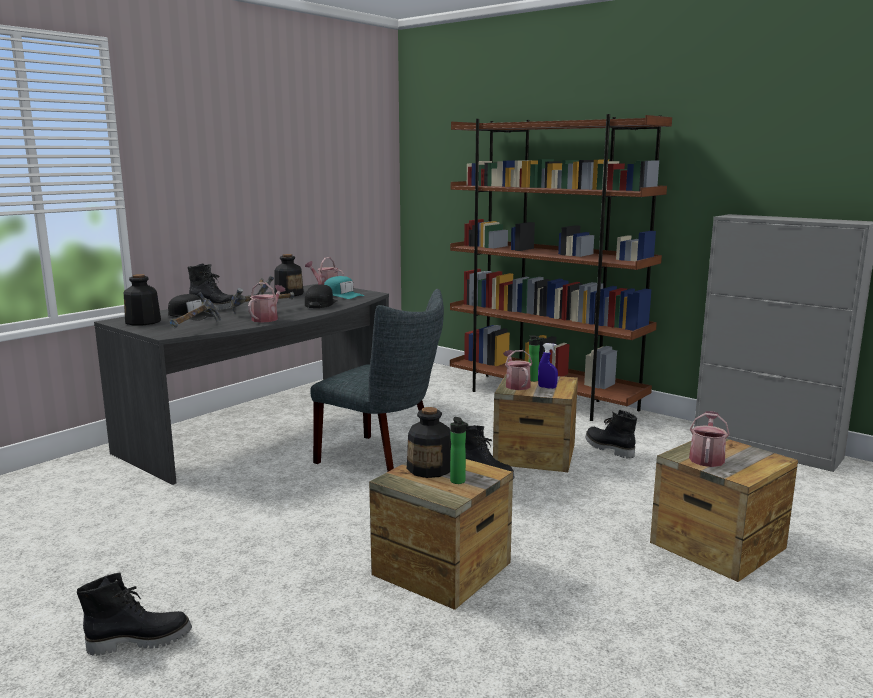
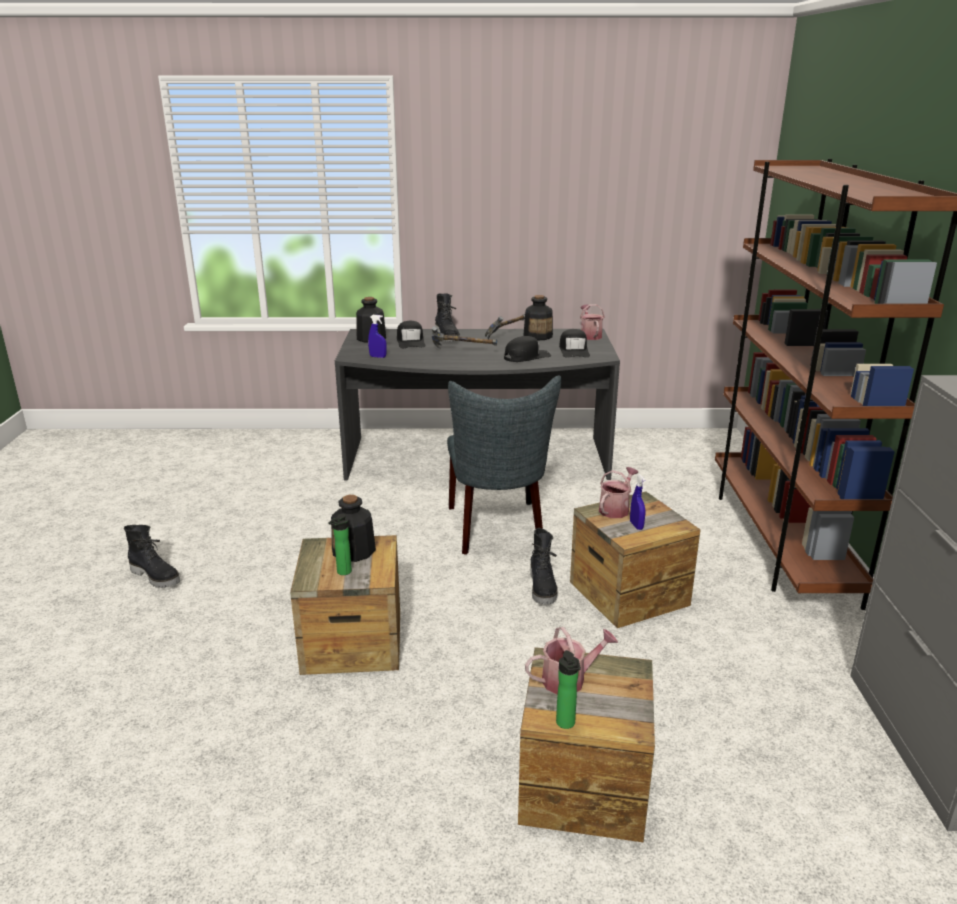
camera: 50 degrees right, 10 degrees up
hammer [169,292,221,328] -> blue spray bottle [368,315,387,358]
watering can [248,282,285,323] -> none
turquoise cap [324,276,364,299] -> black cap [559,329,590,358]
bottle [529,335,545,382] -> bottle moved to [556,650,581,729]
black boot [585,410,637,459] -> none

